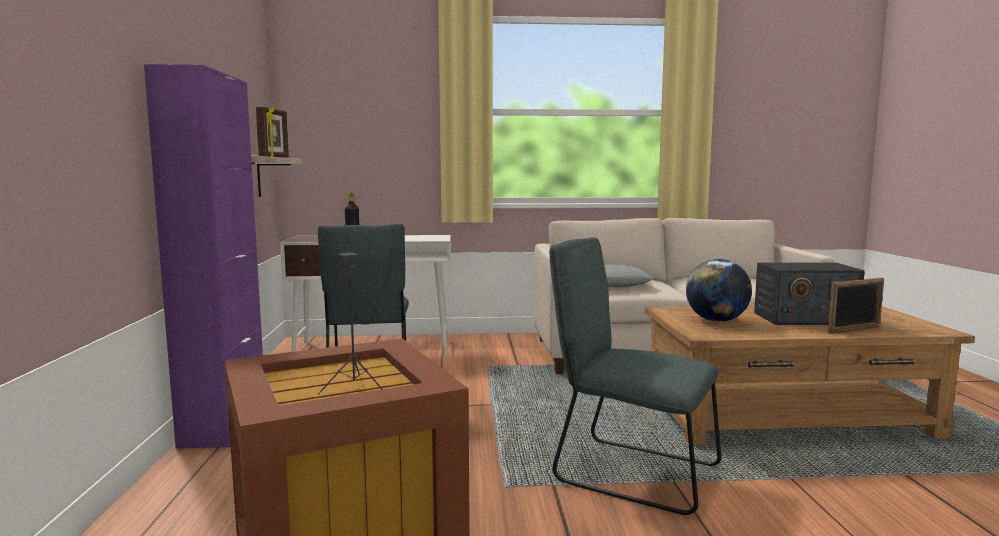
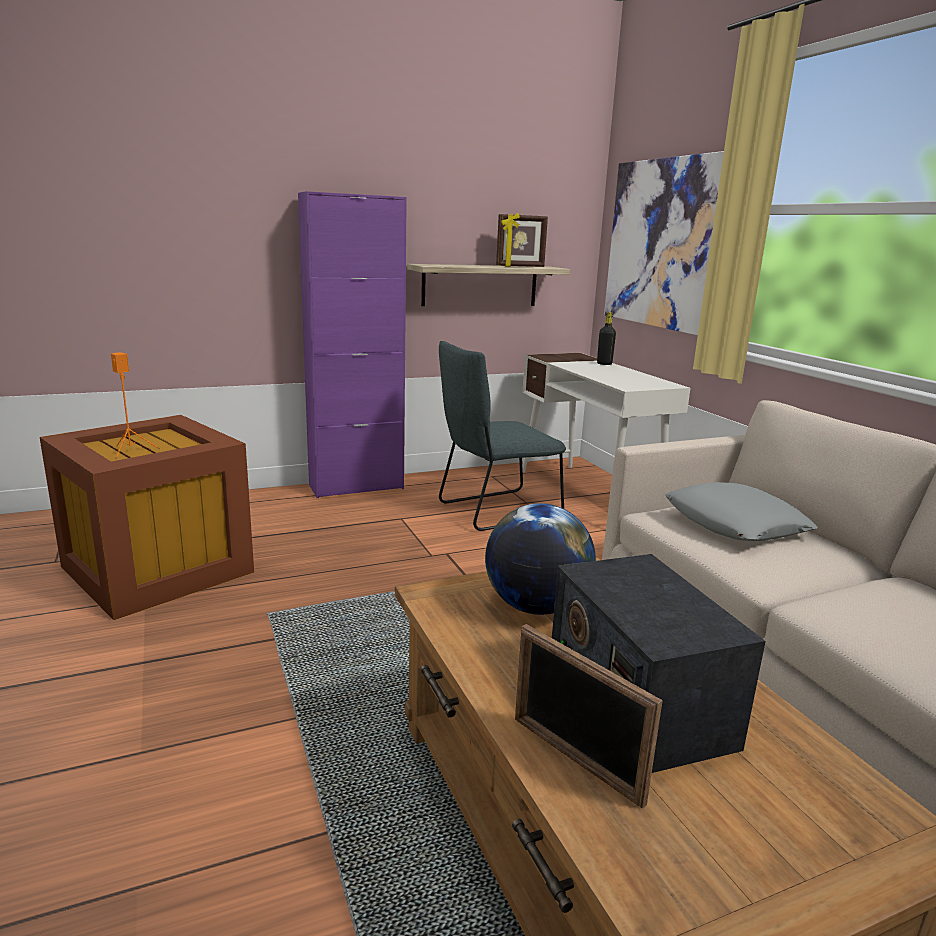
camera: 70 degrees right, 10 degrees up
black speaker [318,253,382,394] -> orange speaker [111,352,160,460]
grey chair [549,237,721,515] -> none
none -> picture [604,151,724,335]

